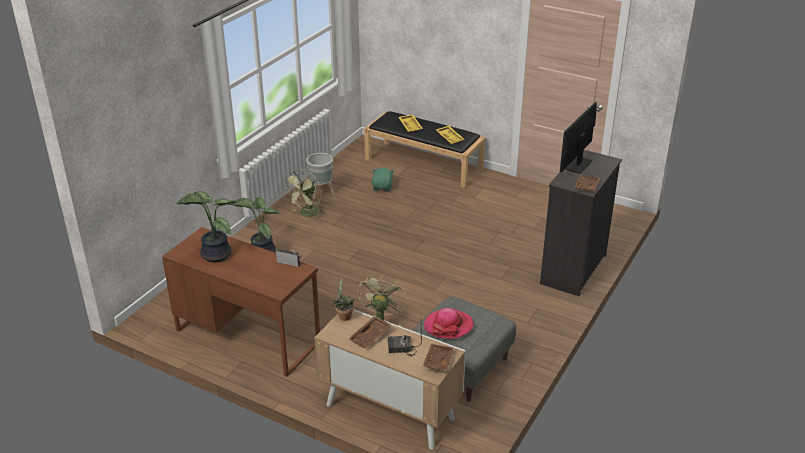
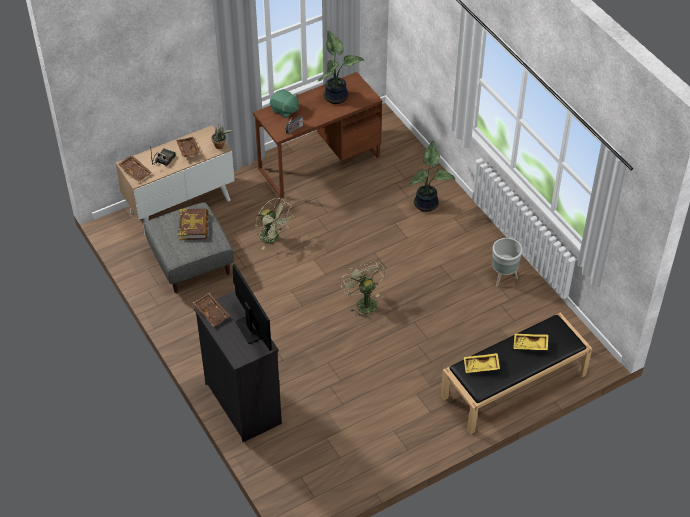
camera: 120 degrees right, 15 degrees up
green fan [284,169,325,218] -> green fan moved to [341,260,385,319]
green plush toy [372,168,394,191] -> green plush toy moved to [270,89,299,118]
hat [424,308,474,339] -> book [179,208,209,240]

